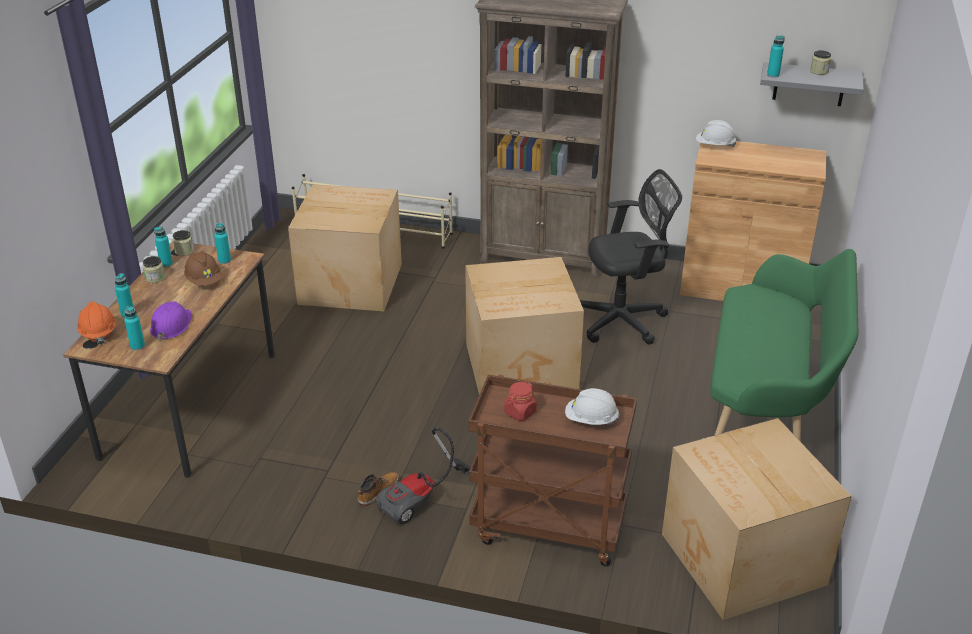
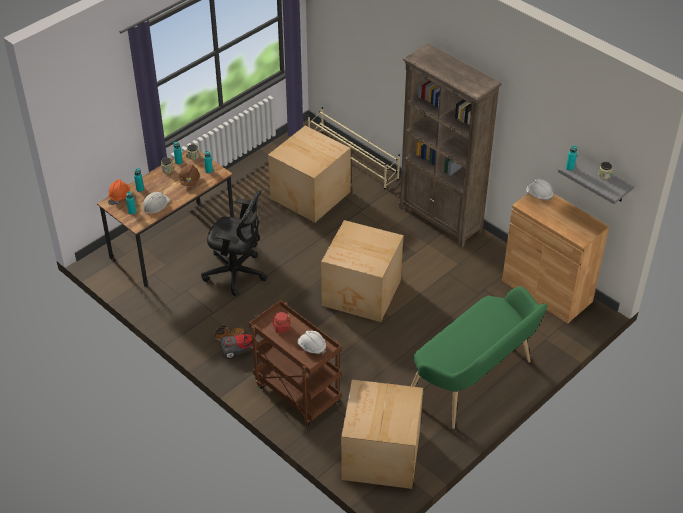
camera: 30 degrees right, 10 degrees up
purple hard hat [150,301,192,341] -> white hard hat [143,192,170,213]
black office chair [580,169,682,344] -> black office chair moved to [201,190,267,297]

